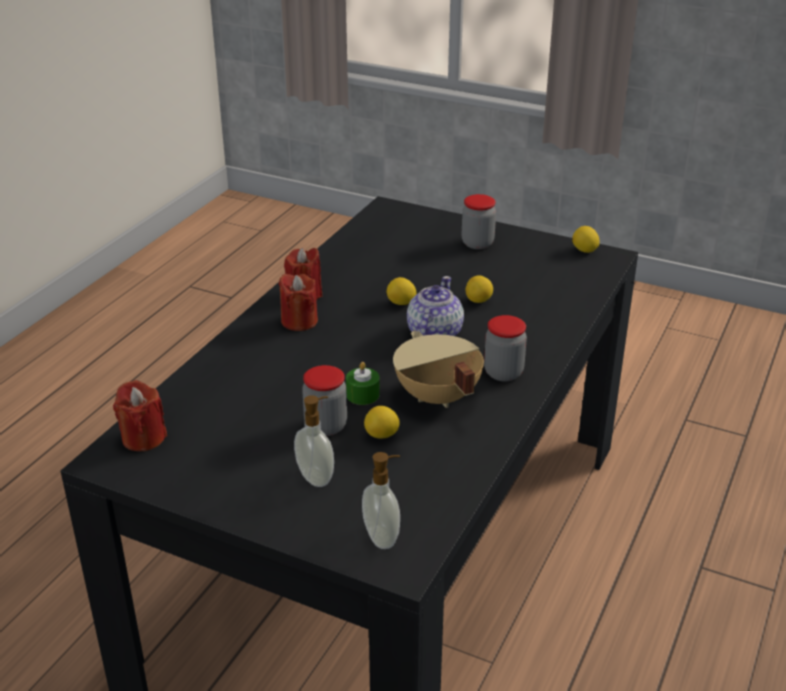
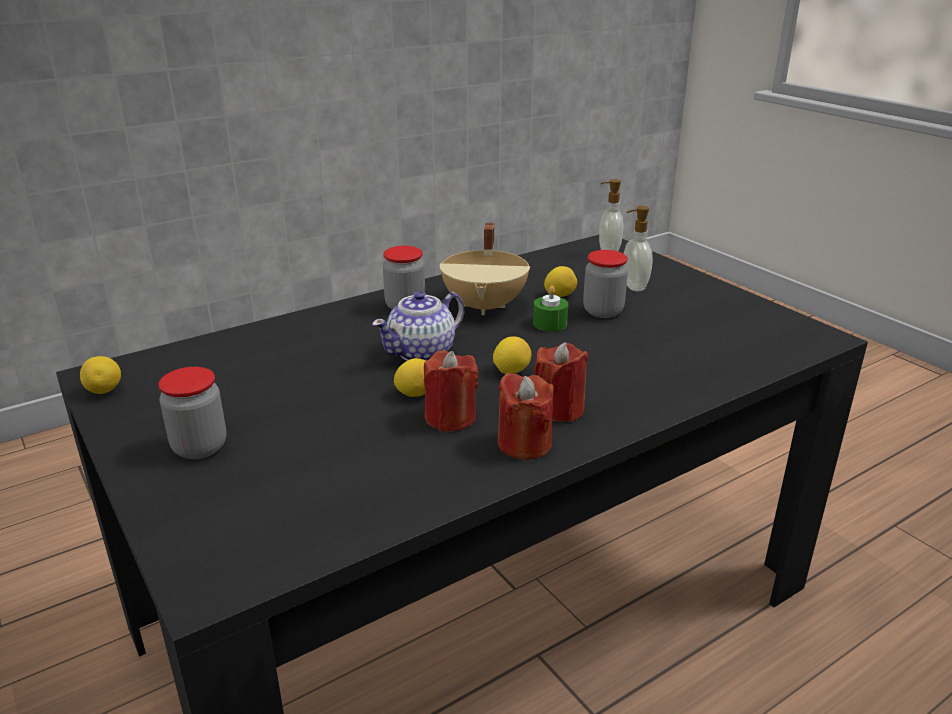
camera: 150 degrees left, 5 degrees down
red candle [113,380,167,451] -> red candle moved to [424,351,479,431]
lemon [466,275,493,303] -> lemon moved to [493,336,531,374]

